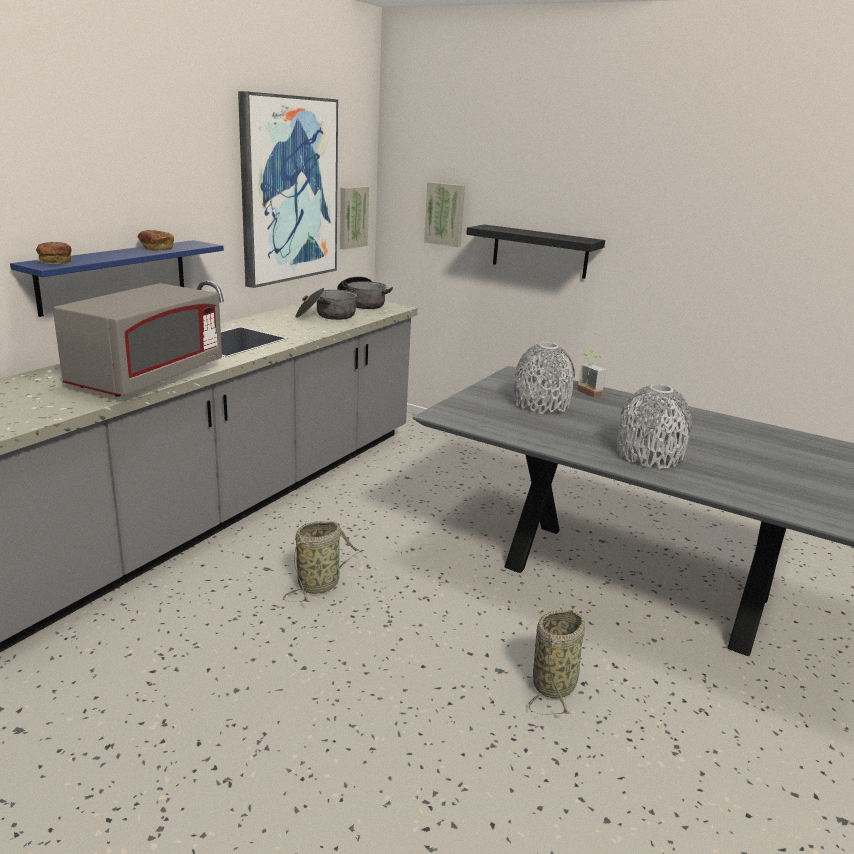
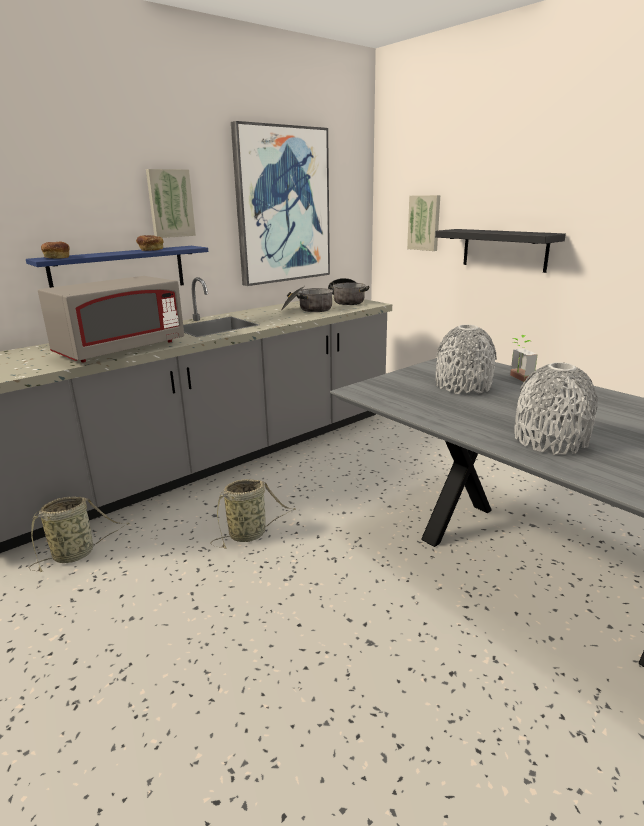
camera: 20 degrees right, 0 degrees up
picture [340,186,369,250] -> picture moved to [146,169,196,238]
basket [528,610,585,715] -> basket moved to [29,497,130,572]

